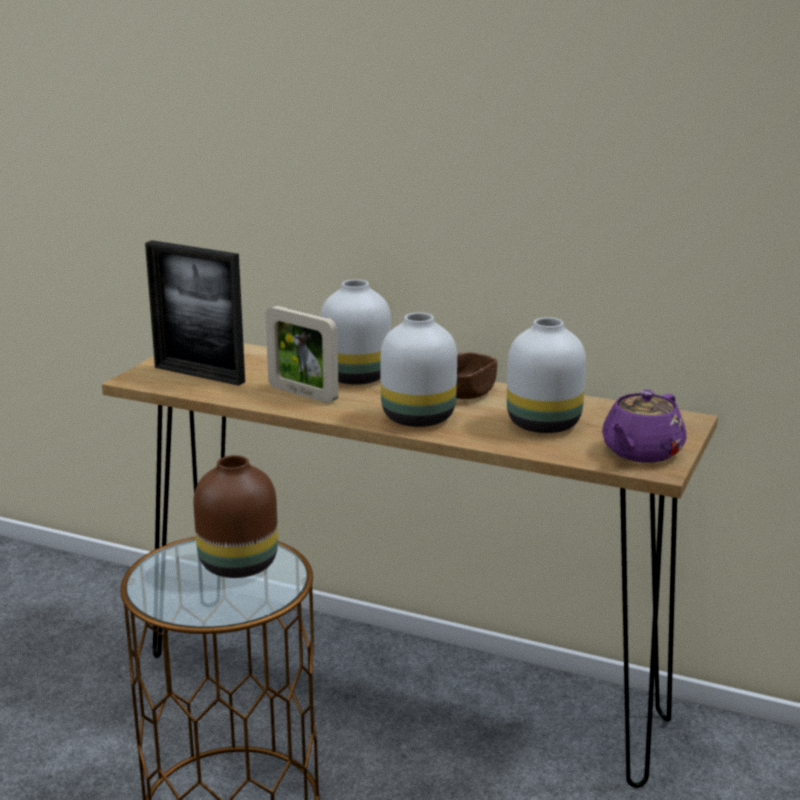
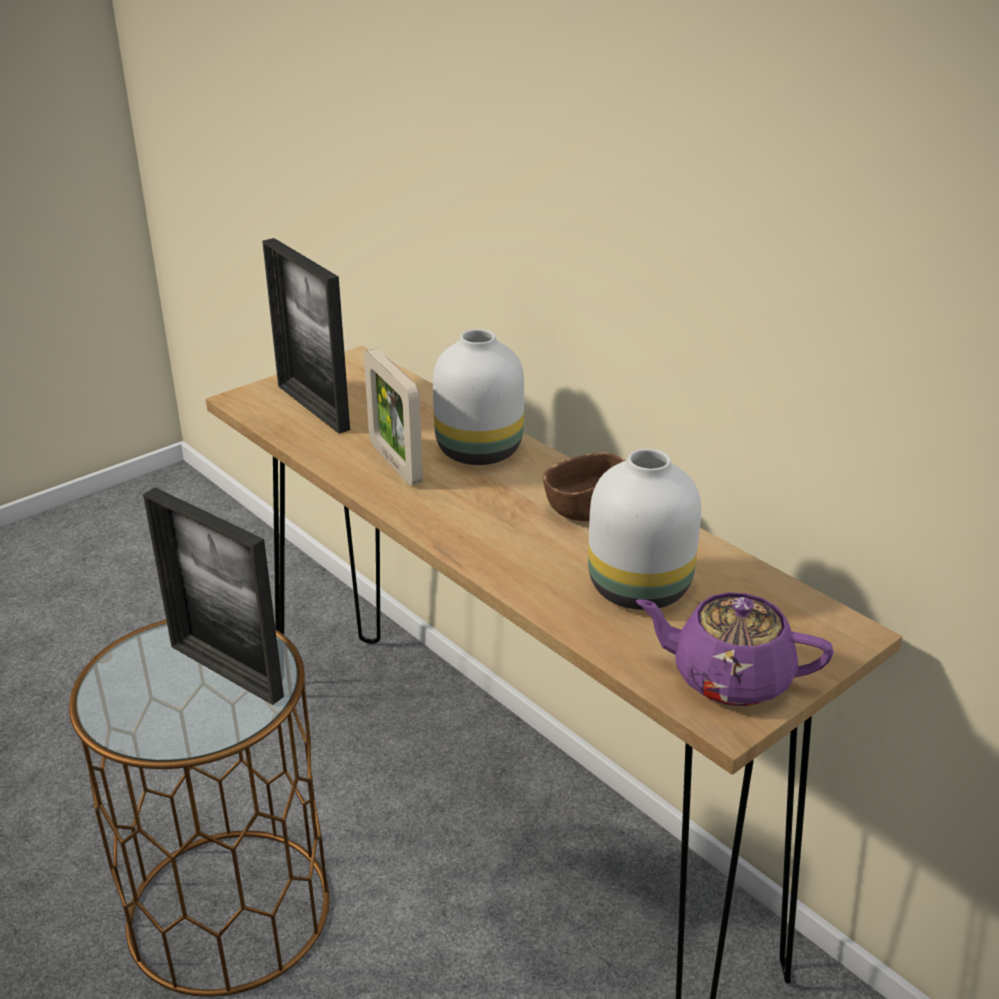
camera: 25 degrees right, 10 degrees up
brown vase [194,455,278,578] -> picture frame [143,487,284,705]
white vase [380,312,457,427] -> none
purple teapot [602,390,687,463] -> purple teapot turned 45 degrees clockwise [636,592,834,706]

